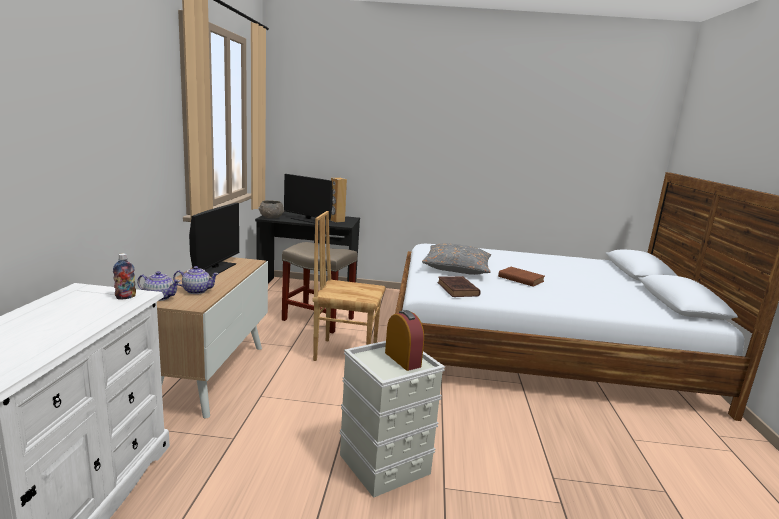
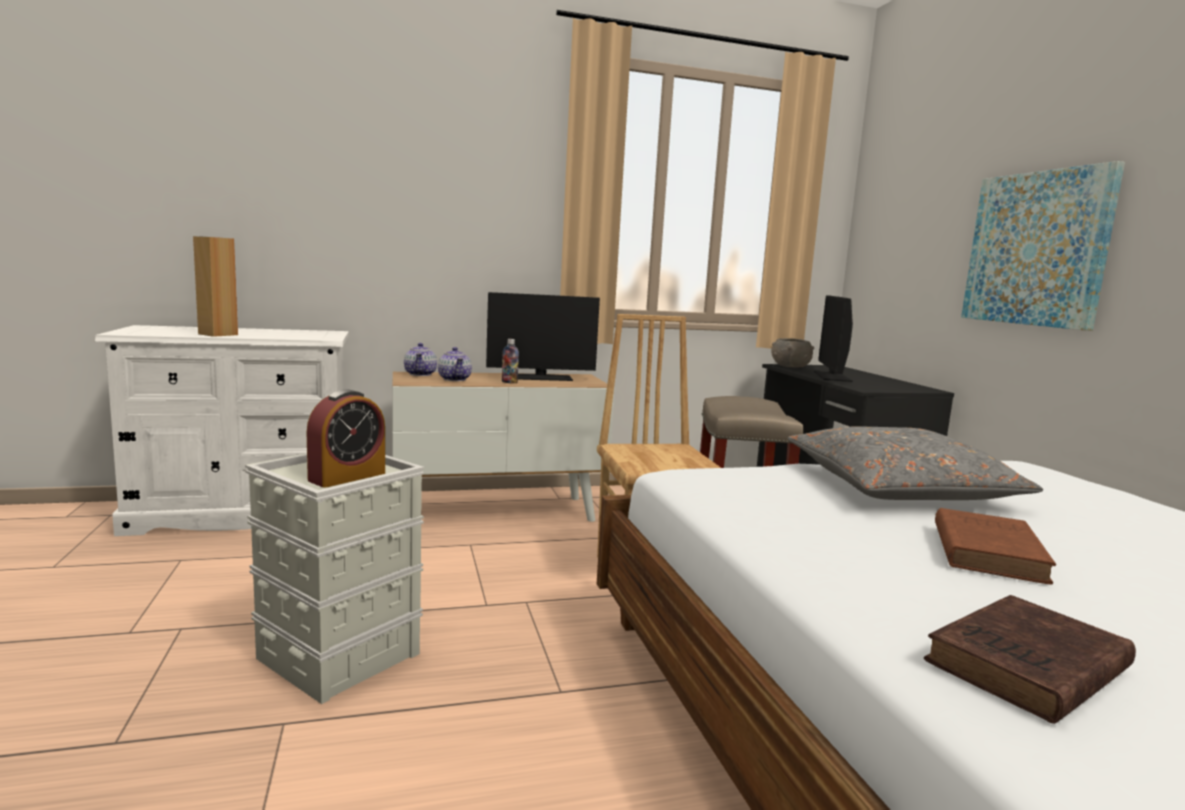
camera: 70 degrees right, 5 degrees down
bottle [113,253,136,299] -> bottle moved to [502,339,519,384]
brown speaker [330,178,347,223] -> brown speaker moved to [193,236,238,337]
brown book [437,276,481,297] -> brown book moved to [924,595,1136,724]
none -> picture [961,161,1125,331]

